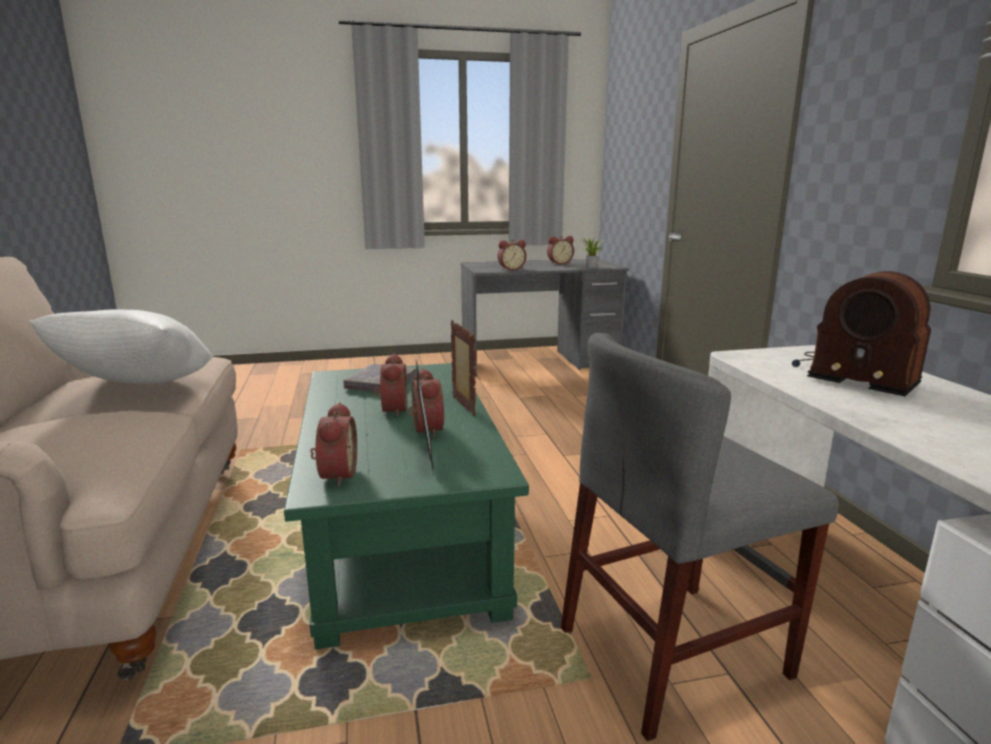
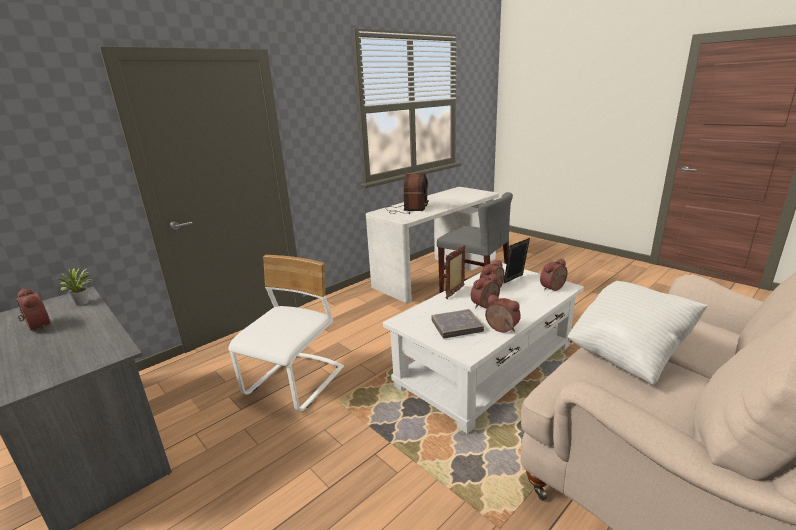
camera: 120 degrees left, 5 degrees up
green coffee table [284,363,529,650] -> white coffee table [383,263,584,434]
alarm clock [498,240,526,270] -> alarm clock moved to [485,294,521,333]
none -> white chair [228,255,344,411]

